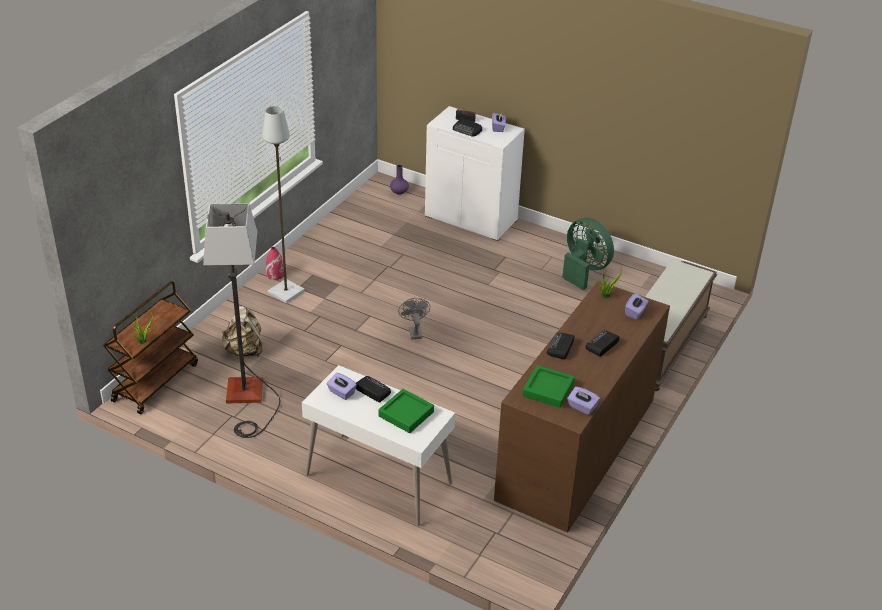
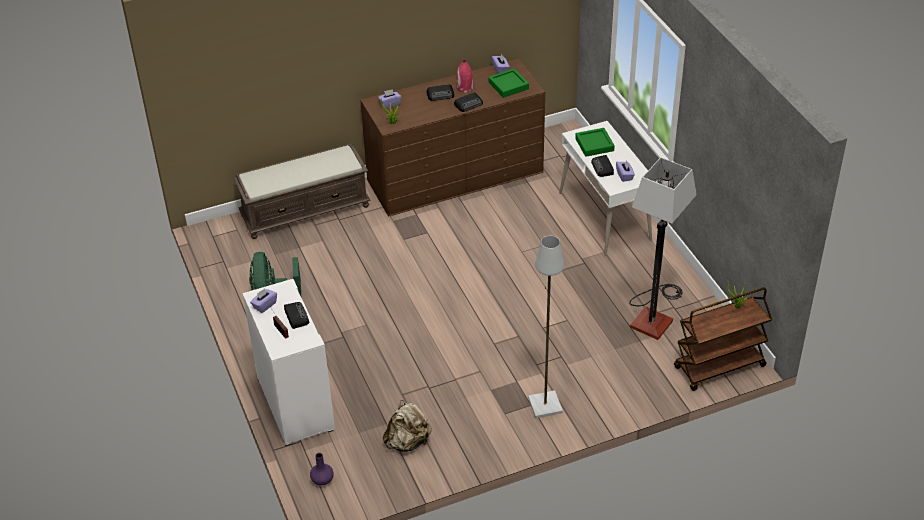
camera: 140 degrees left, 5 degrees up
beige backpack [222,306,262,357] -> beige backpack moved to [383,400,432,452]
red vase [266,247,284,280] -> red vase moved to [456,60,473,93]
grey fan [398,298,430,340] -> none

